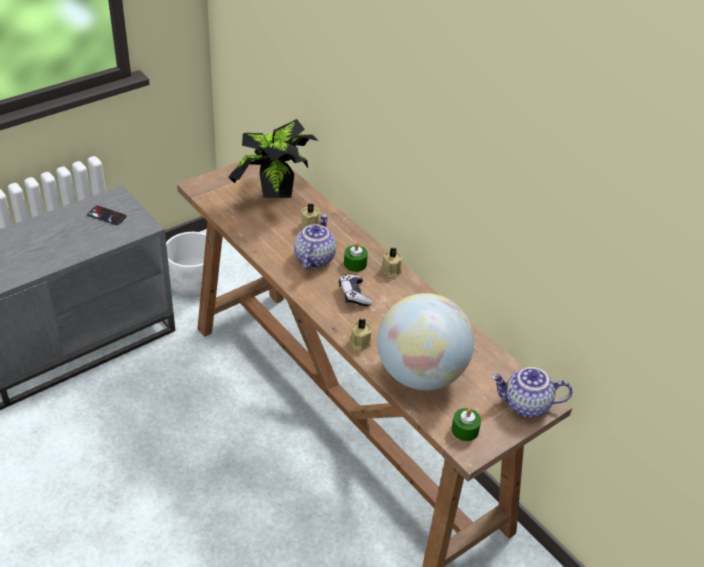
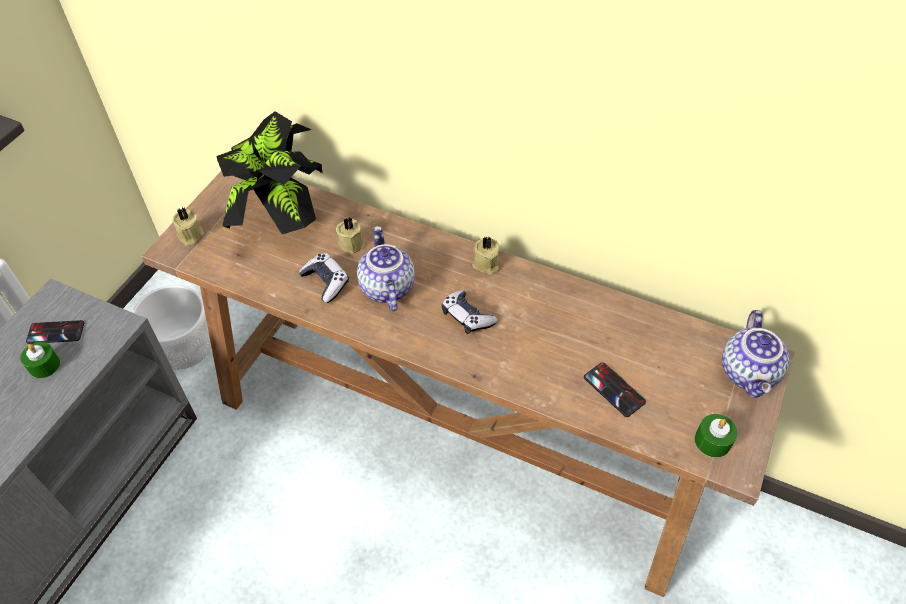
camera: 25 degrees left, 10 degrees up
green candle [344,243,368,272] -> green candle moved to [20,342,60,378]
beige candle [350,319,373,351] -> beige candle moved to [173,207,204,246]
globe [377,293,474,390] -> phone [584,362,646,417]
teapot [491,367,572,417] -> teapot turned 60 degrees counterclockwise [722,310,789,398]
none -> game controller [299,253,349,303]

